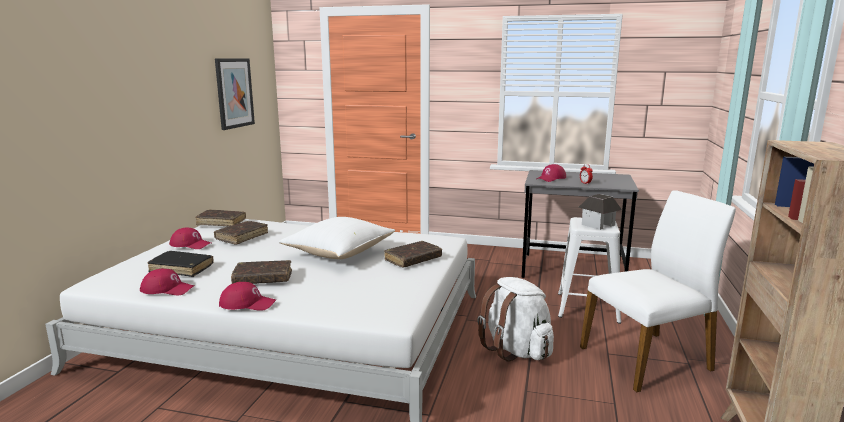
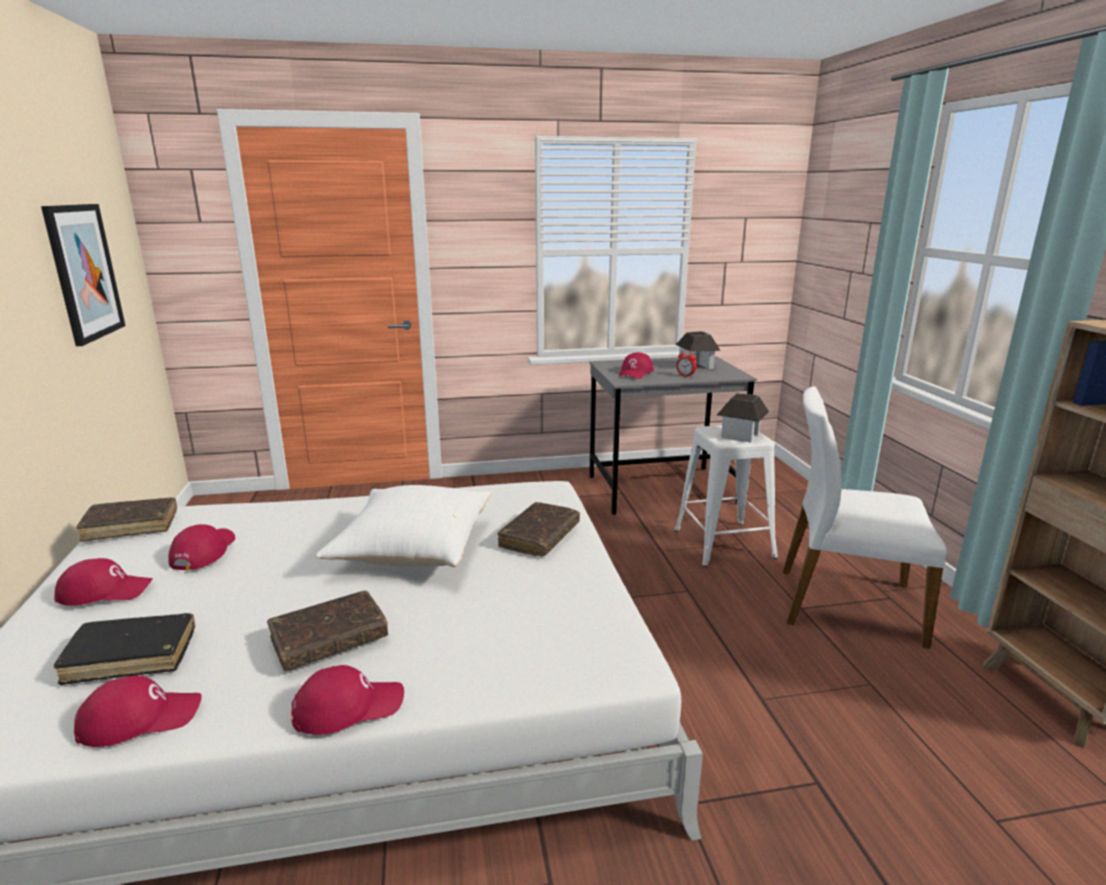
camera: 25 degrees left, 5 degrees up
brown book [214,221,268,245] -> red cap [168,524,235,570]
white backpack [477,277,554,362] -> none
white chair [580,190,736,392] -> white chair turned 120 degrees counterclockwise [783,387,947,649]
none -> toy house [676,331,721,369]

